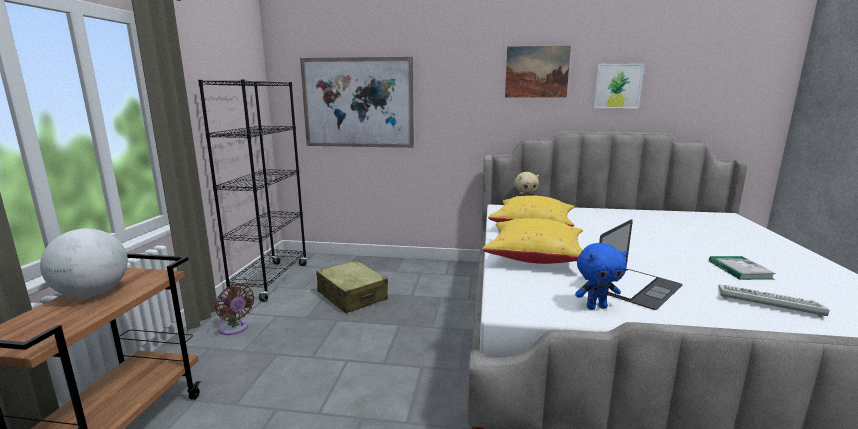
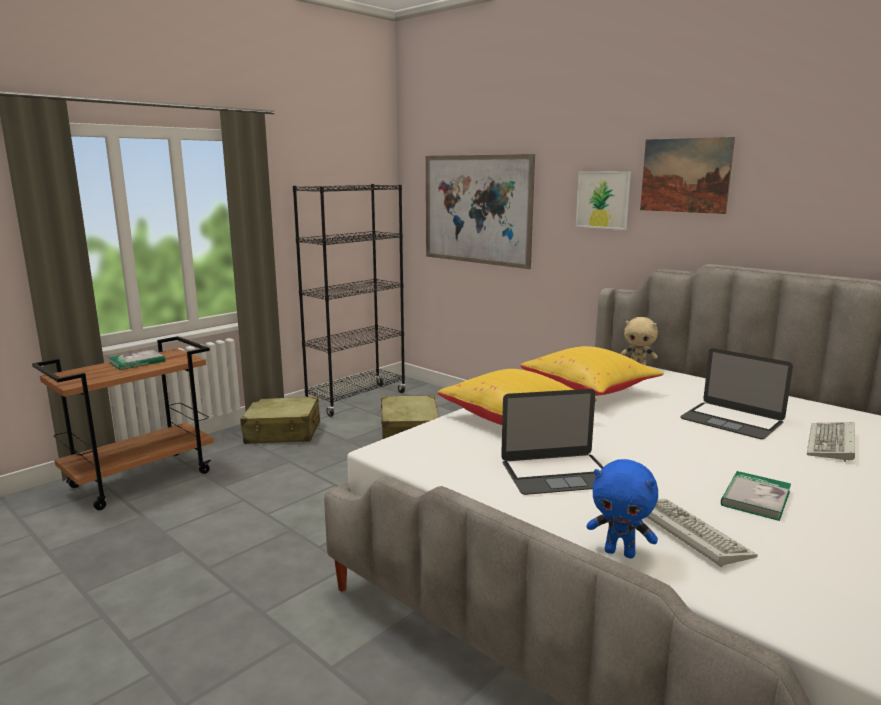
camera: 35 degrees right, 0 degrees up
globe [40,228,128,298] -> book [108,350,165,370]
brown fan [215,284,254,335] -> beige suitcase [240,397,320,444]
blue plush toy [575,243,627,310] -> blue plush toy moved to [586,459,658,559]
picture [594,64,644,108] -> picture moved to [576,171,631,230]
none -> laptop [680,348,793,439]
none -> keyboard [807,422,855,462]

